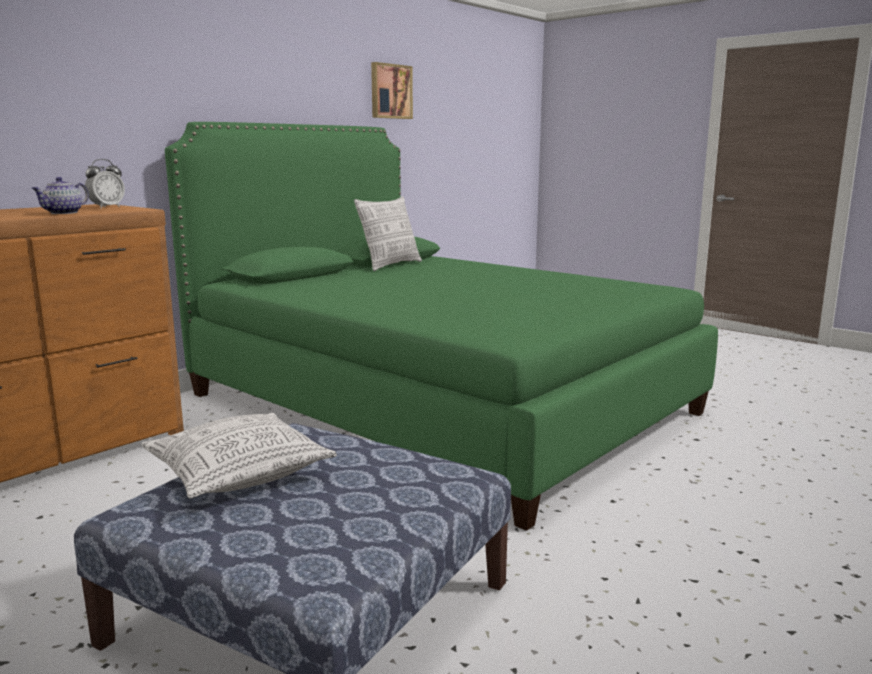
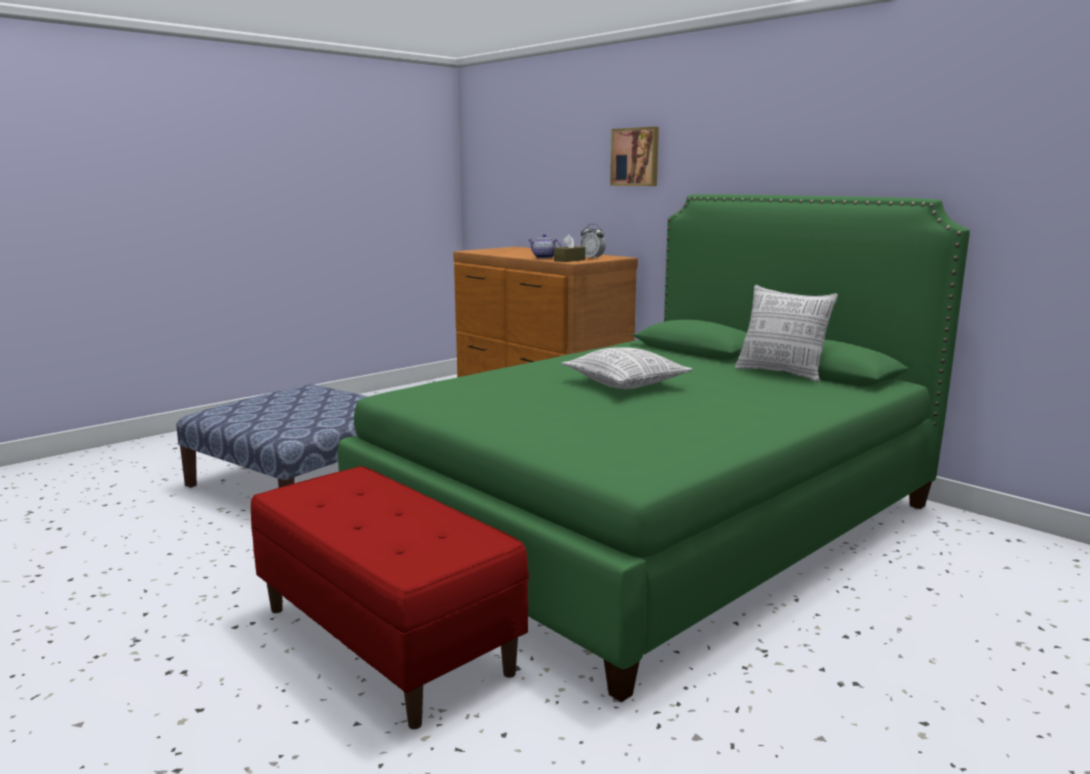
camera: 95 degrees right, 0 degrees up
pillow [141,413,337,498] -> pillow moved to [562,347,693,389]
picture [371,62,413,119] -> picture moved to [610,127,659,186]
none -> red bench [251,466,529,729]
none -> brown tissue box [554,235,585,262]

